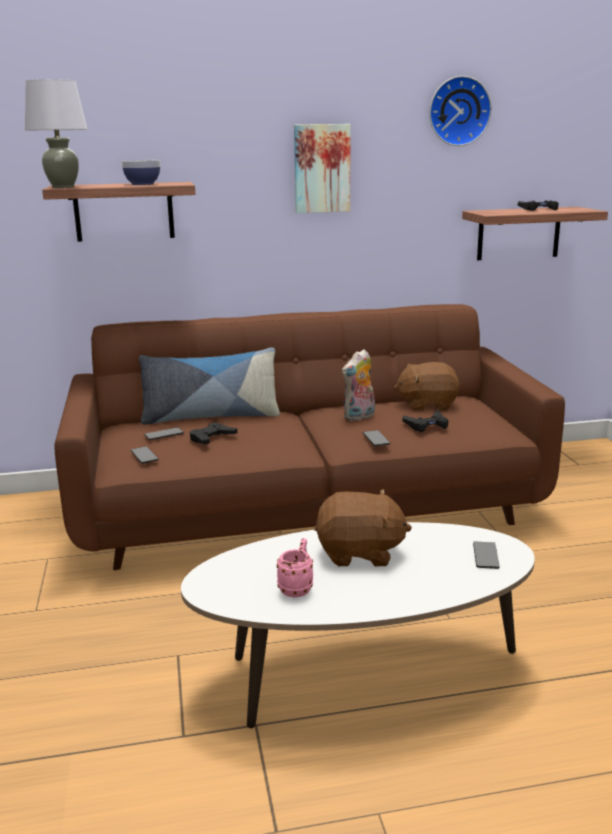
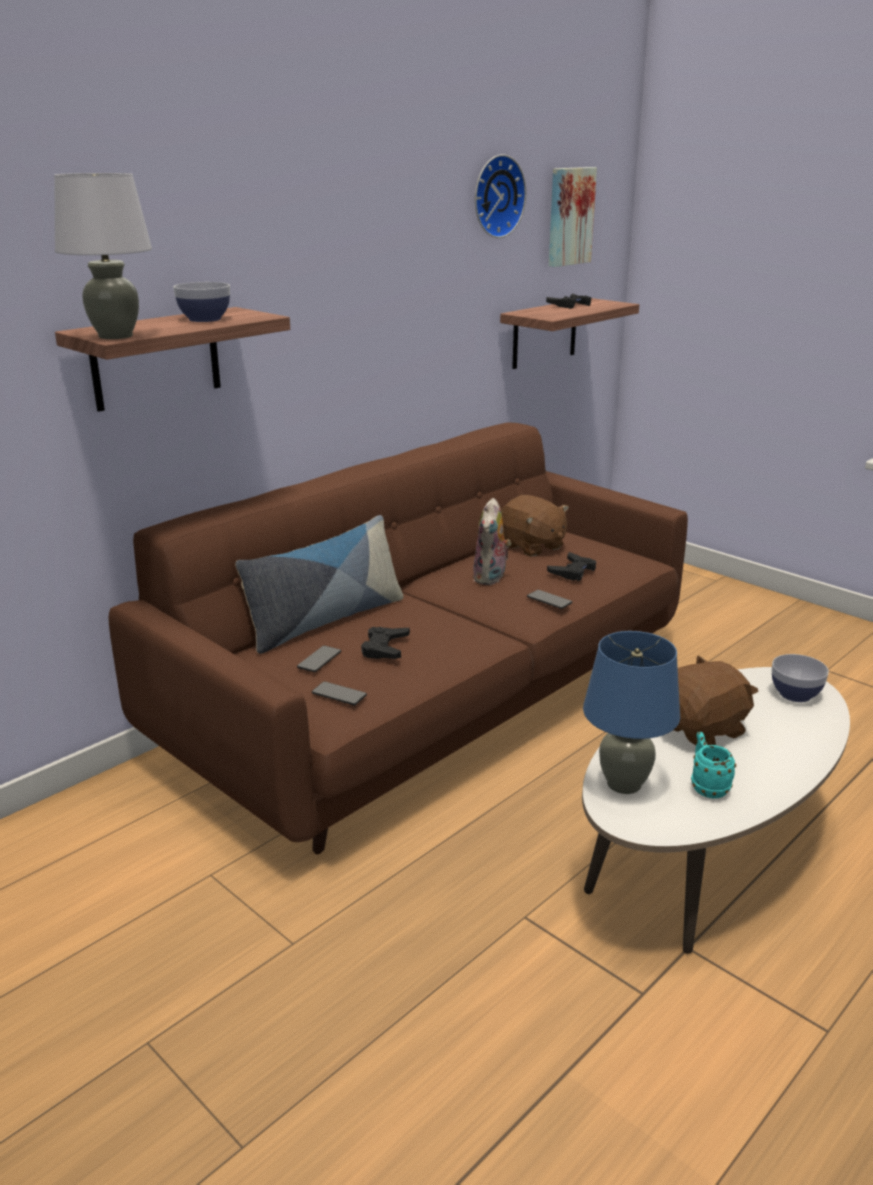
camera: 35 degrees left, 5 degrees up
pink mug [277,538,313,598] -> turquoise mug [691,732,736,799]
picture [294,124,351,213] -> picture moved to [549,167,597,267]
brown plush toy [394,362,459,411] -> brown plush toy turned 90 degrees counterclockwise [501,495,569,557]
phone [473,542,500,569] -> bowl [772,654,829,702]
none -> blue table lamp [583,631,680,794]

